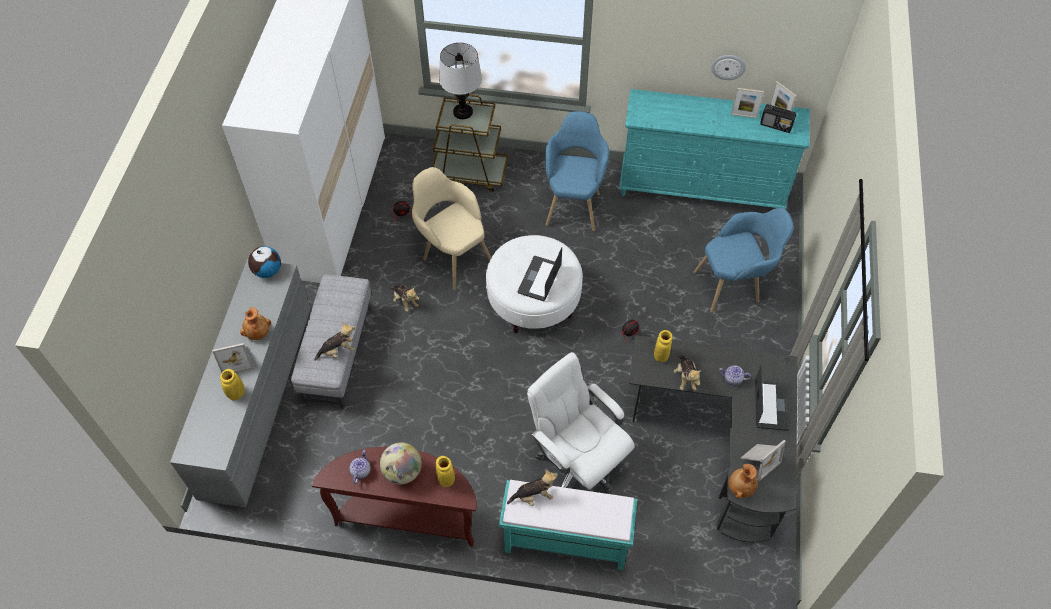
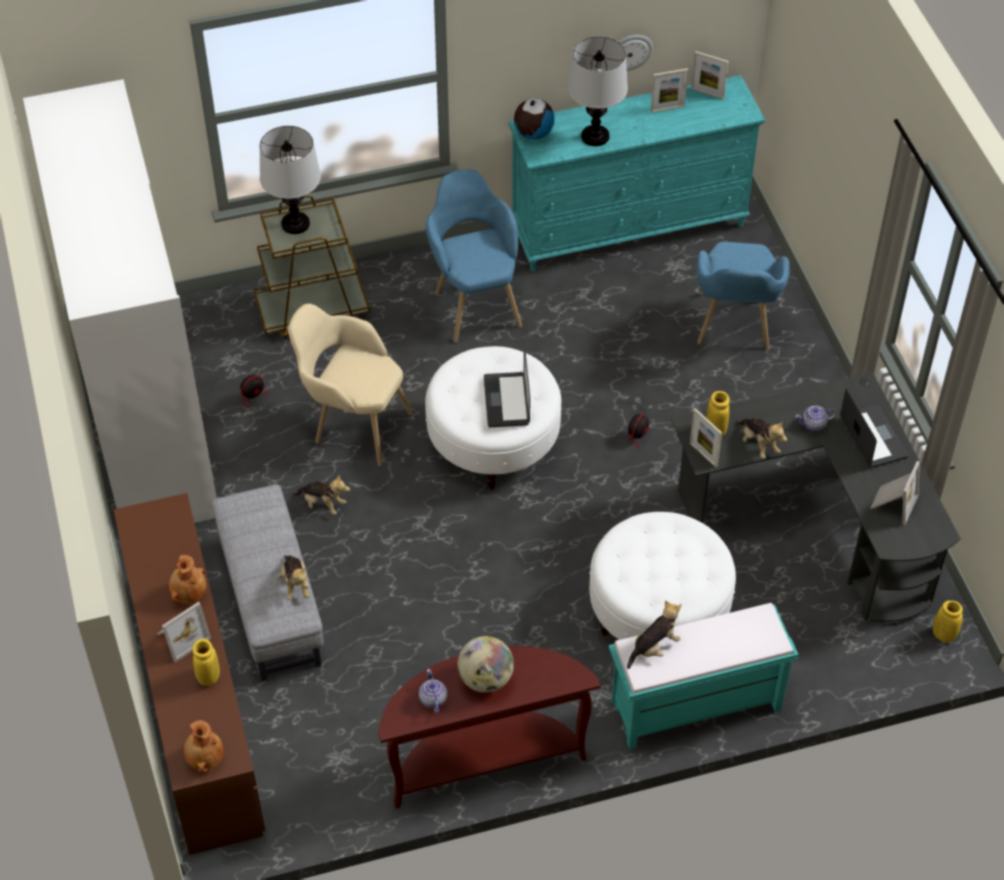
camera: 25 degrees left, 5 degrees down
grey dresser [170,259,311,507] -> brown dresser [113,493,265,855]
globe [248,246,281,278] -> globe moved to [514,98,555,139]
plush toy [314,322,355,361] -> plush toy turned 120 degrees clockwise [277,555,309,600]
yellow vase [436,456,455,487] -> yellow vase moved to [933,600,963,643]
white office chair [527,352,635,494] -> white ottoman [589,512,736,640]
blue armchair [694,208,794,313] -> blue armchair turned 135 degrees clockwise [697,242,789,349]
brown vase [729,464,758,499] -> brown vase moved to [184,720,223,773]
radio [760,104,796,133] -> none
none -> table lamp [568,37,628,146]
none -> picture frame [690,408,722,467]

